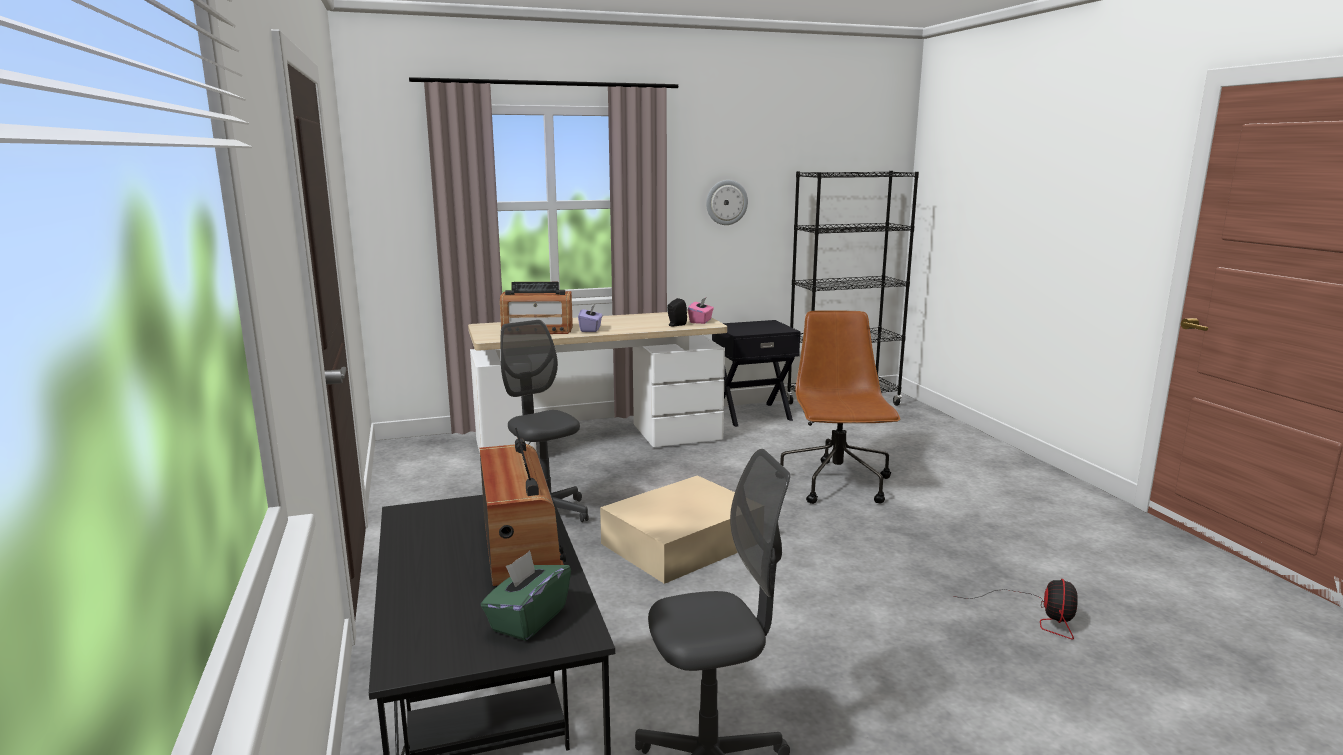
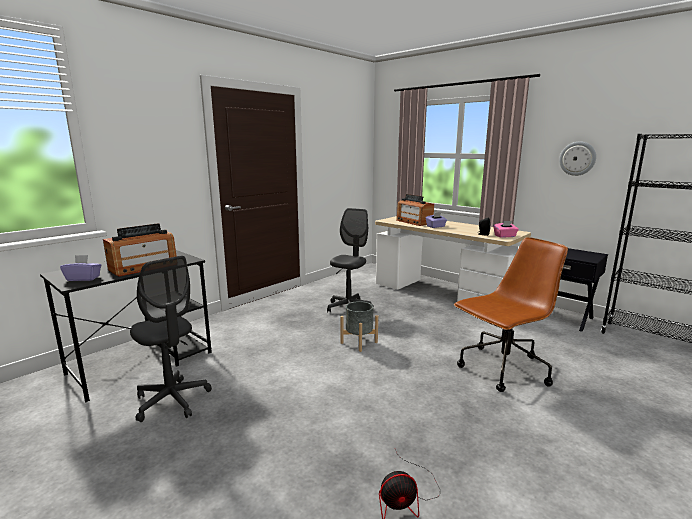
camera: 60 degrees right, 0 degrees up
green tissue box [481,551,571,641] -> purple tissue box [60,255,101,281]
beige storage box [600,475,738,584] -> grey planter [340,301,378,352]

